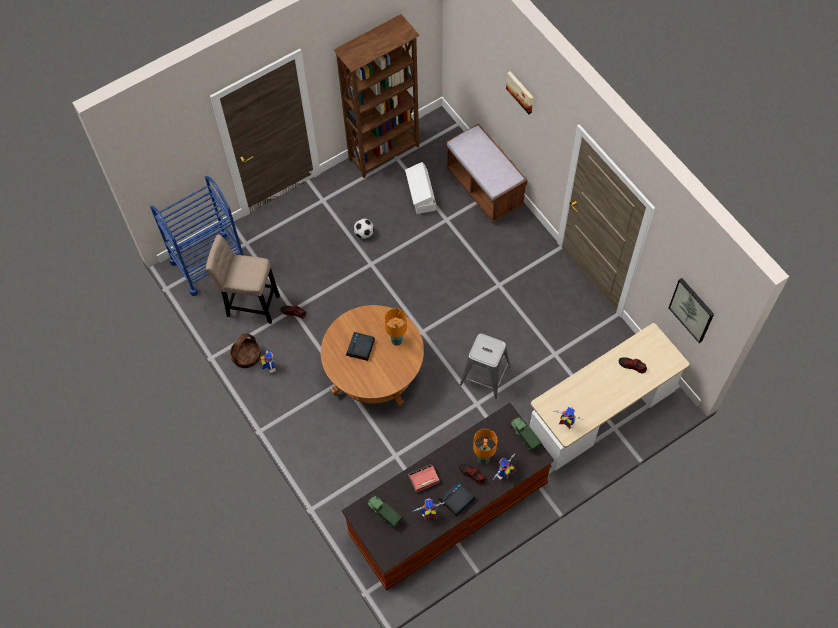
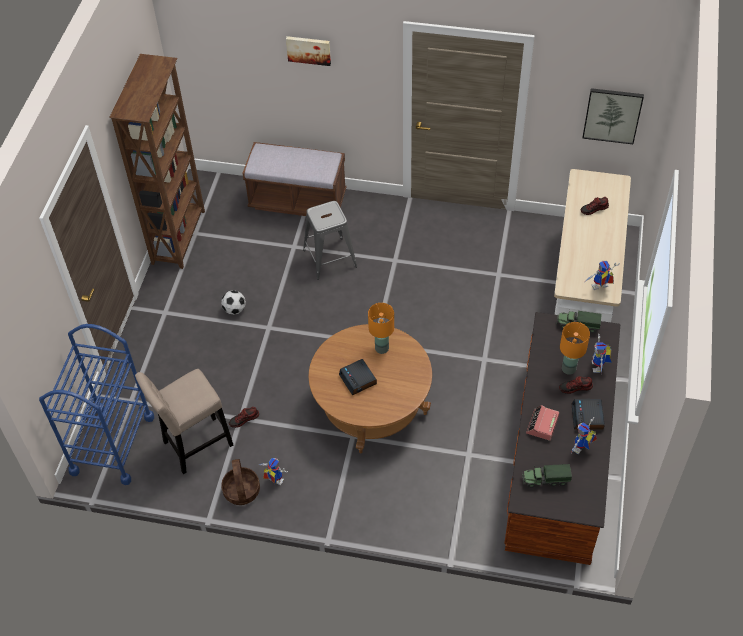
camera: 45 degrees left, 10 degrees down
white storage box [405,162,436,214] -> none
grey stool [460,333,511,399] -> grey stool moved to [303,201,357,280]

